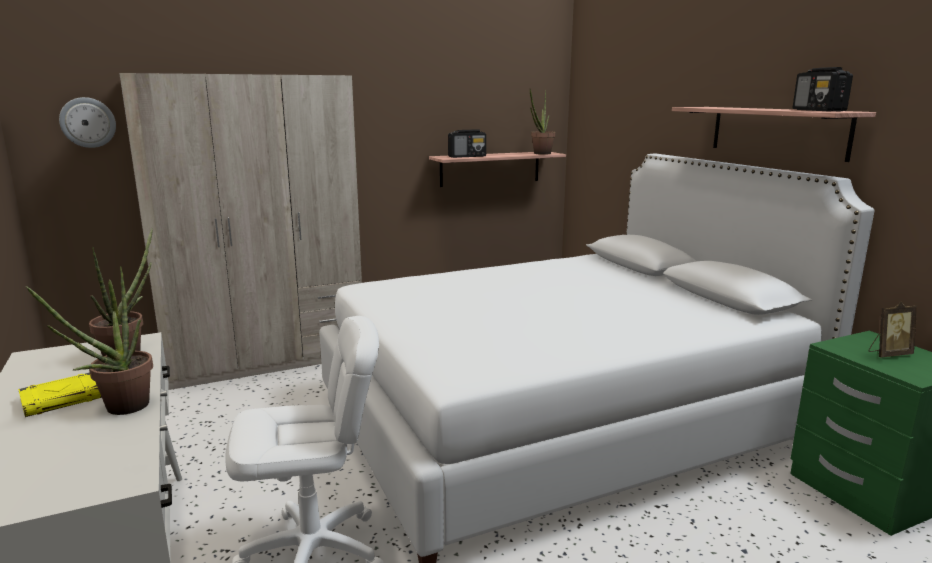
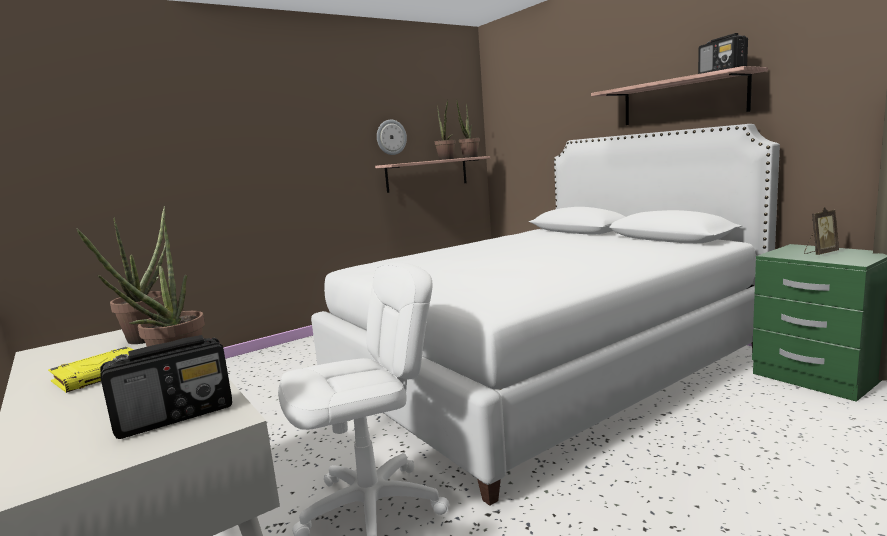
camera: 10 degrees left, 5 degrees down
wall clock [59,97,116,148] -> wall clock moved to [377,120,407,155]
beige wardrobe [119,73,362,390] -> none
radio [448,129,486,158] -> radio moved to [100,335,232,439]
none -> potted plant [434,100,456,160]

